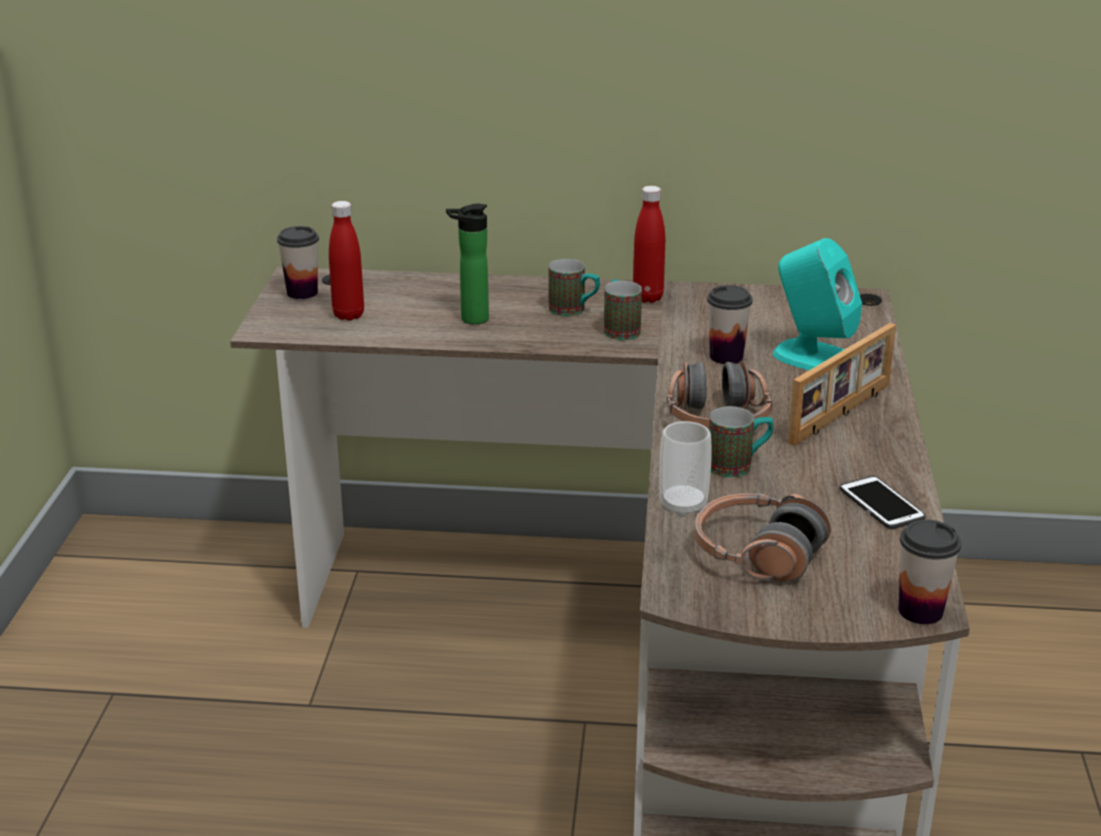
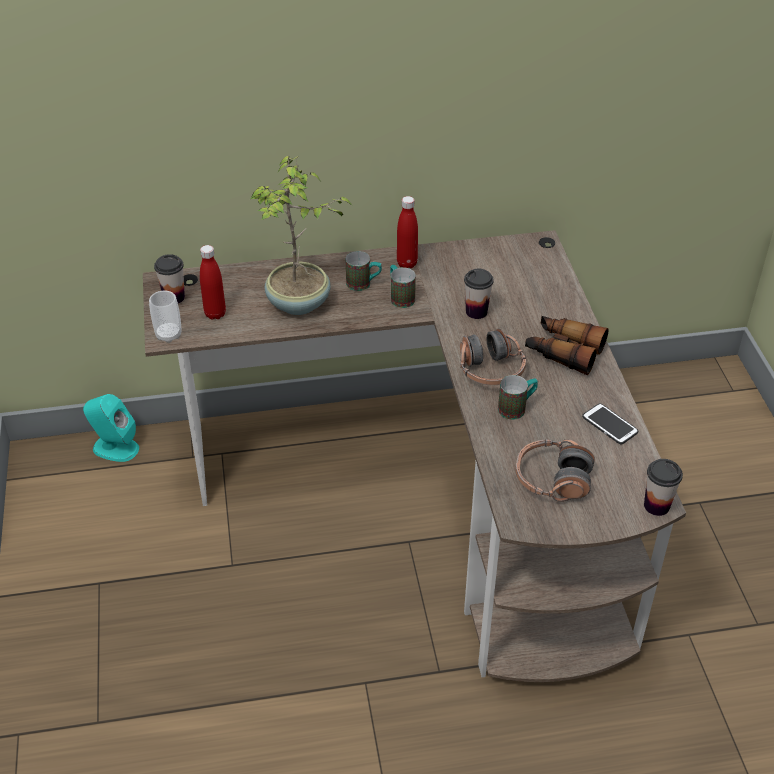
camera: 15 degrees left, 15 degrees up
bottle [446,203,489,324] -> potted plant [251,156,353,315]
cup [659,421,712,517] -> cup moved to [149,291,182,343]
turquoise speaker [773,238,862,370] -> turquoise speaker moved to [83,394,139,462]
picture frame [788,323,896,446] -> binoculars [525,316,609,375]

